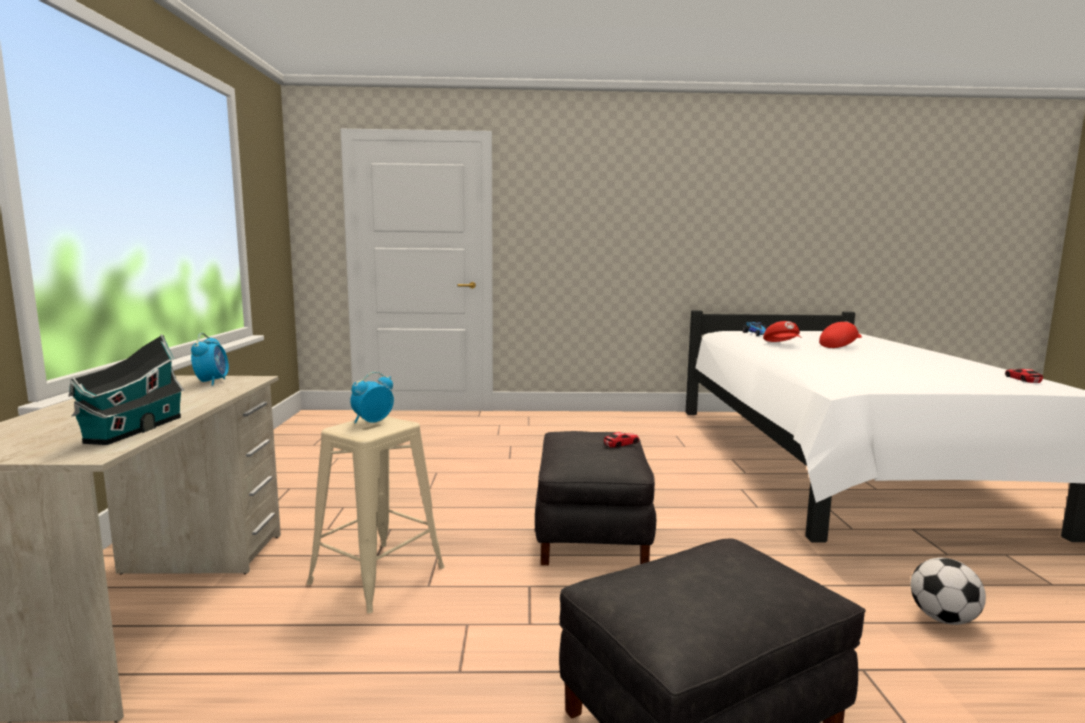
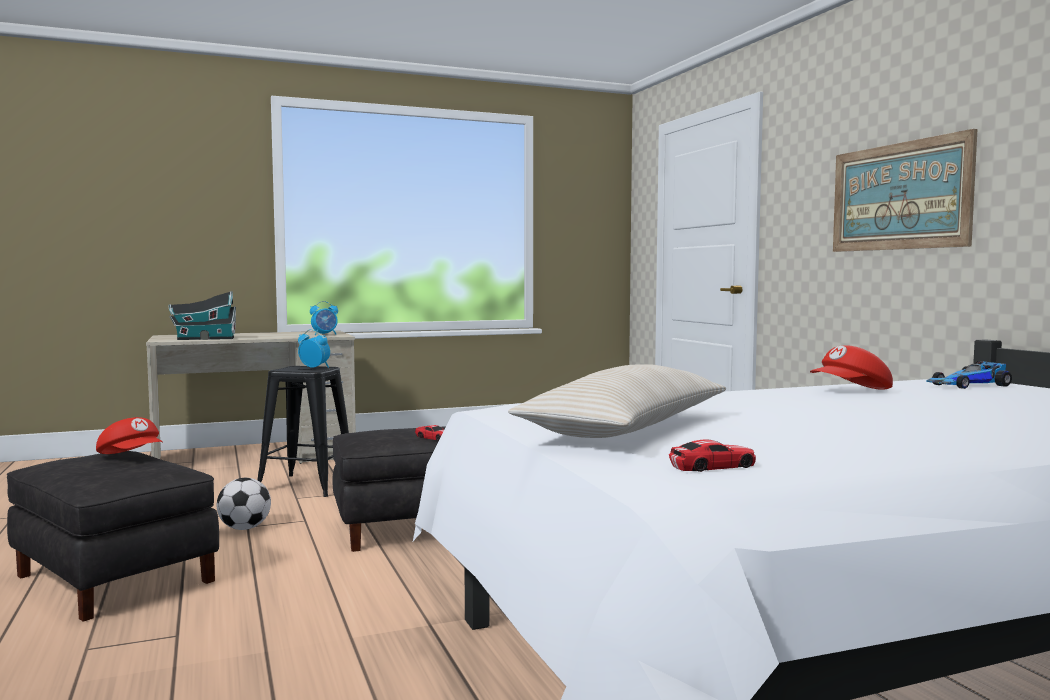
camera: 70 degrees right, 5 degrees down
beige stool [306,416,445,614] -> black stool [258,366,349,497]
red cap [819,322,862,348] -> red cap moved to [96,417,163,454]
football [911,558,986,625] -> football moved to [217,478,271,530]
none -> beige pillow [508,364,726,438]
none -> picture [833,129,977,252]

